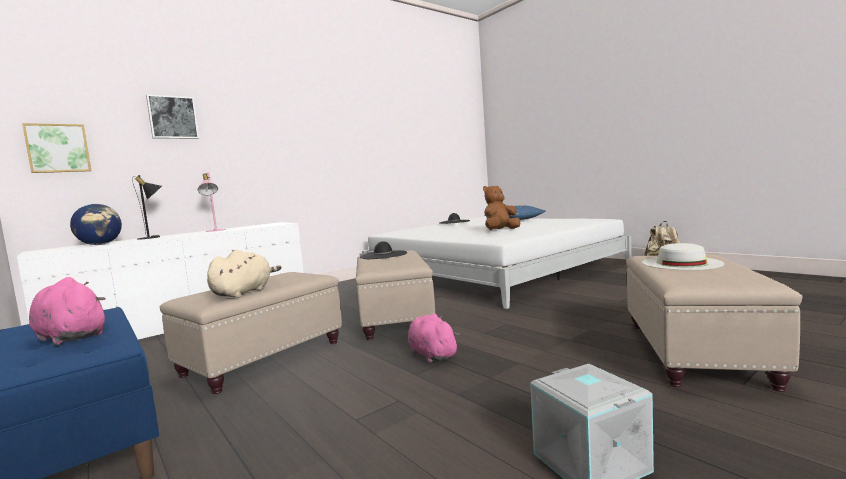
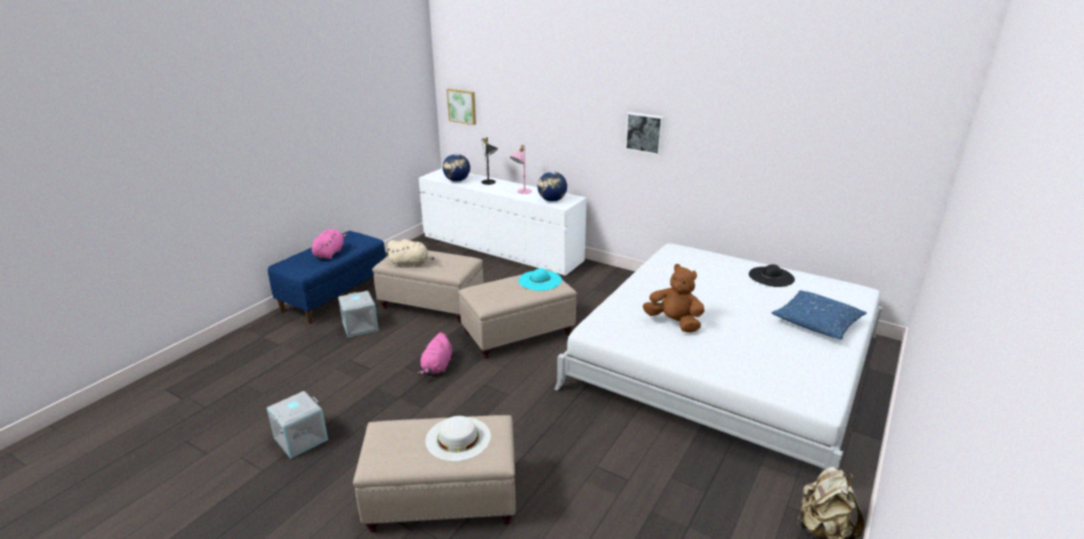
camera: 70 degrees right, 20 degrees up
picture [146,94,199,139] -> picture moved to [625,112,664,155]
black hat [360,241,407,259] -> turquoise hat [518,268,562,291]
pink plush toy [408,314,459,363] -> pink plush toy turned 150 degrees clockwise [417,332,452,375]
none -> grey storage box [338,291,379,337]
none -> globe [538,172,567,202]

